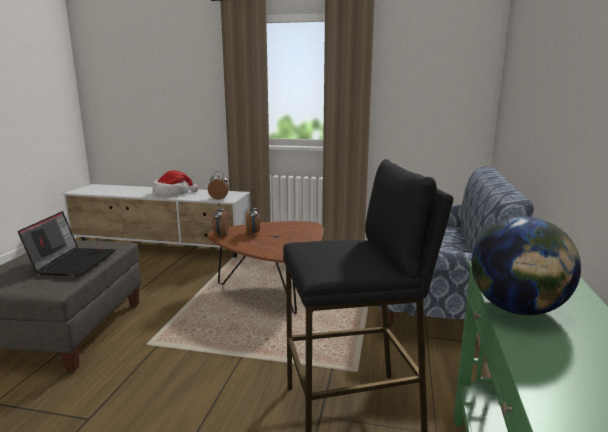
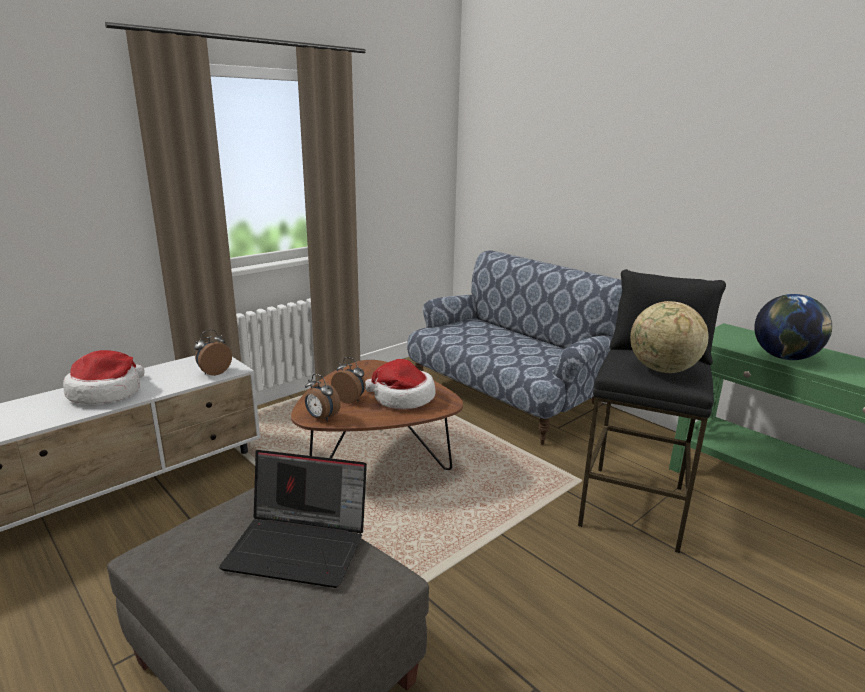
camera: 55 degrees left, 5 degrees up
laptop [18,211,115,276] -> laptop turned 150 degrees clockwise [219,450,367,588]
none -> hat [365,359,435,409]
none -> globe [630,301,709,373]

